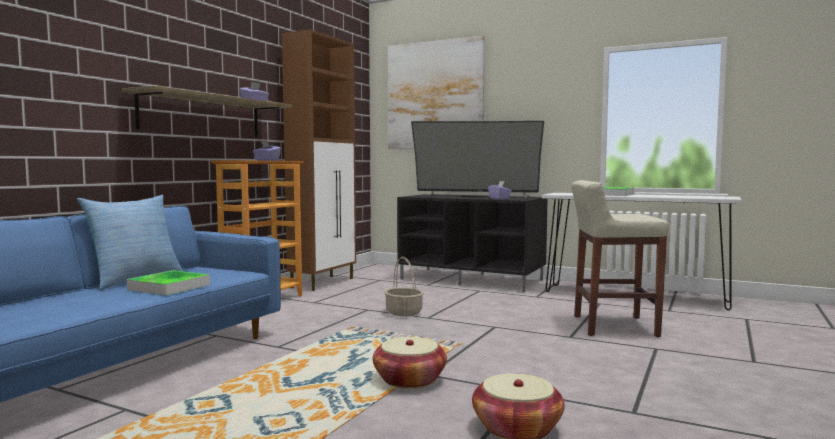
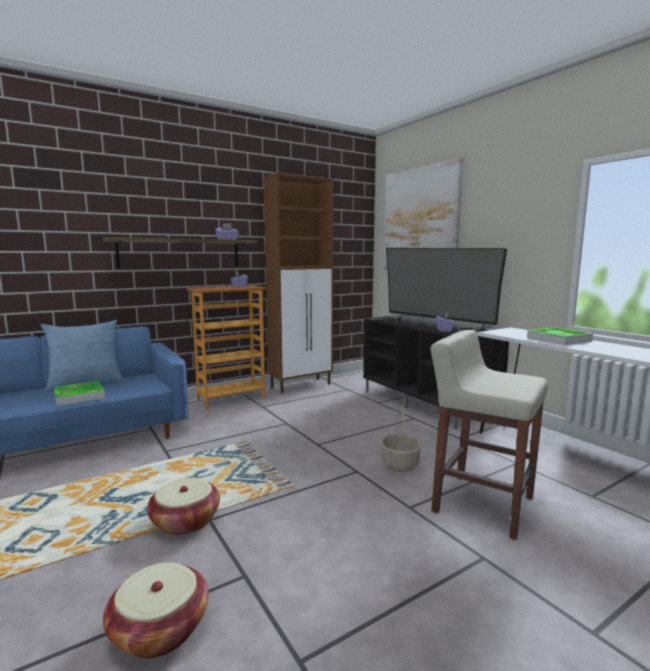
camera: 30 degrees right, 5 degrees up
basket [384,257,424,317] -> basket moved to [381,406,422,472]

